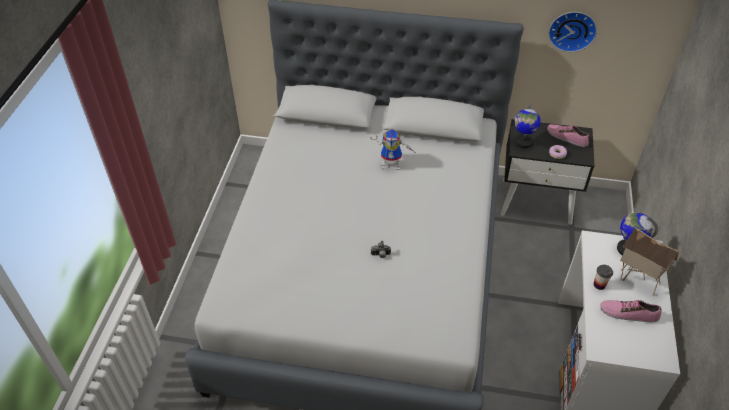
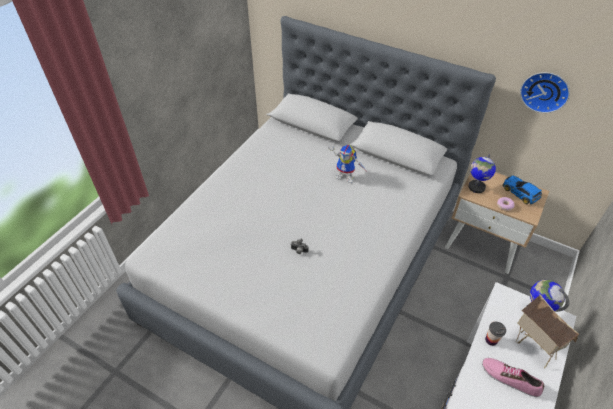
camera: 20 degrees right, 0 degrees up
black nightstand [500,119,595,225] -> beige nightstand [445,172,549,274]
shoe [547,124,590,147] -> toy car [502,175,542,204]

